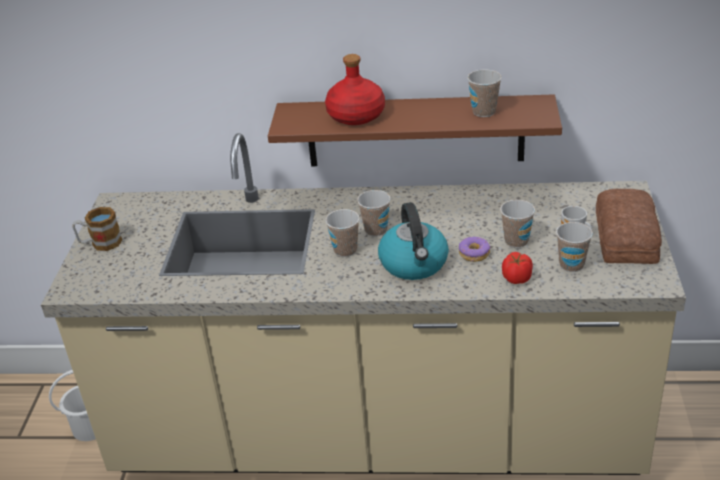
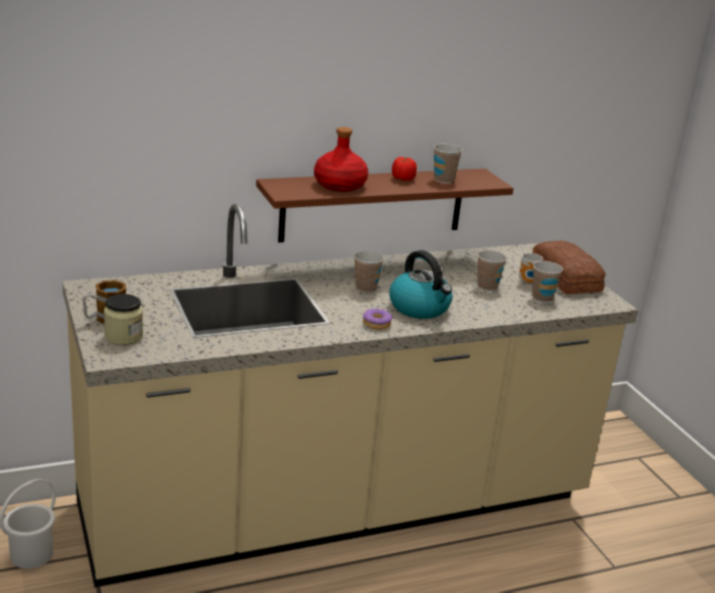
camera: 30 degrees left, 10 degrees down
cup [325,209,360,257] -> none
donut [459,236,491,262] -> donut moved to [363,309,392,329]
tomato [502,252,533,284] -> tomato moved to [392,157,417,181]
none -> jar [104,294,143,345]

